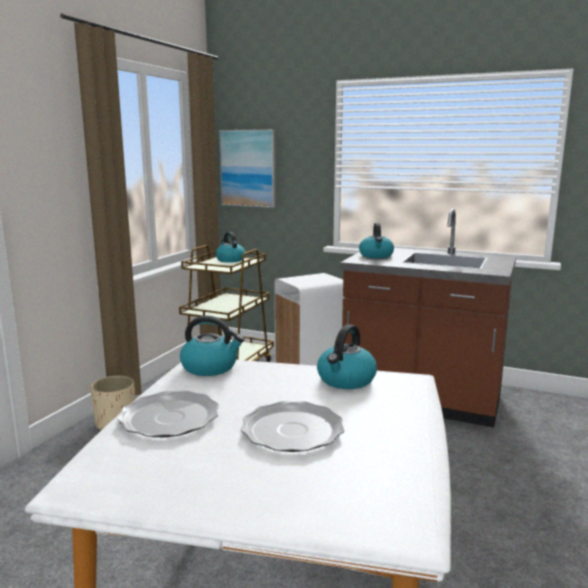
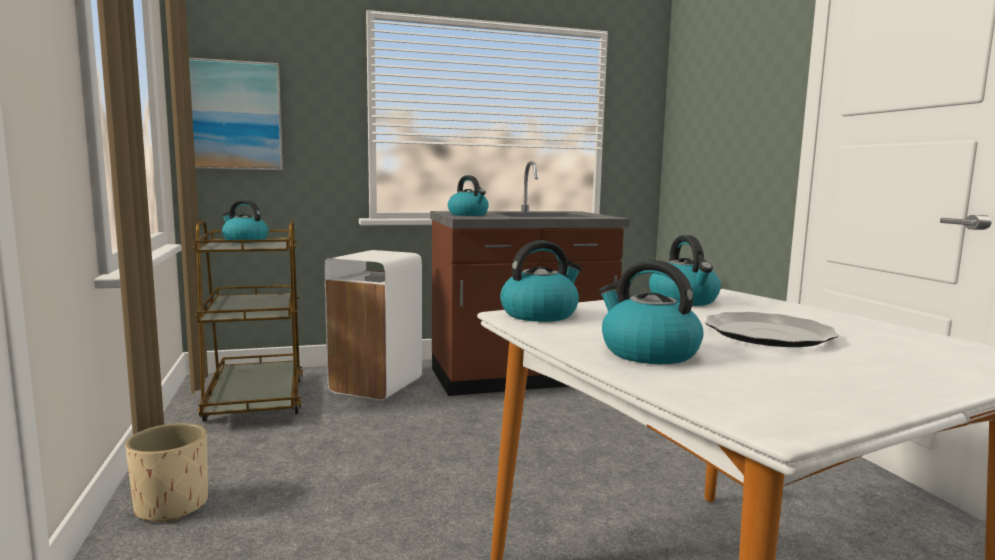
camera: 40 degrees left, 5 degrees down
plate [118,391,219,437] -> kettle [599,260,704,364]

